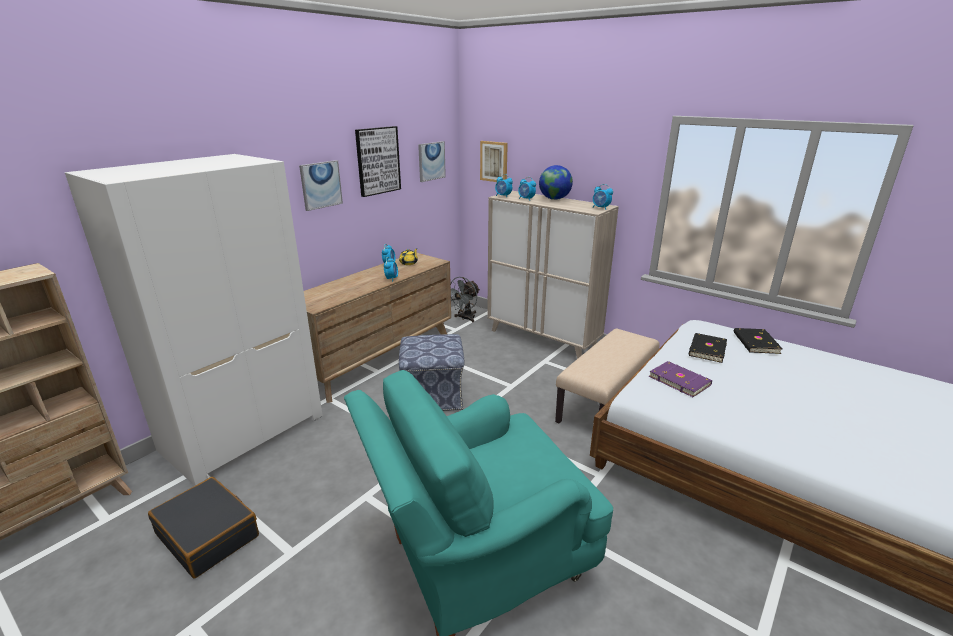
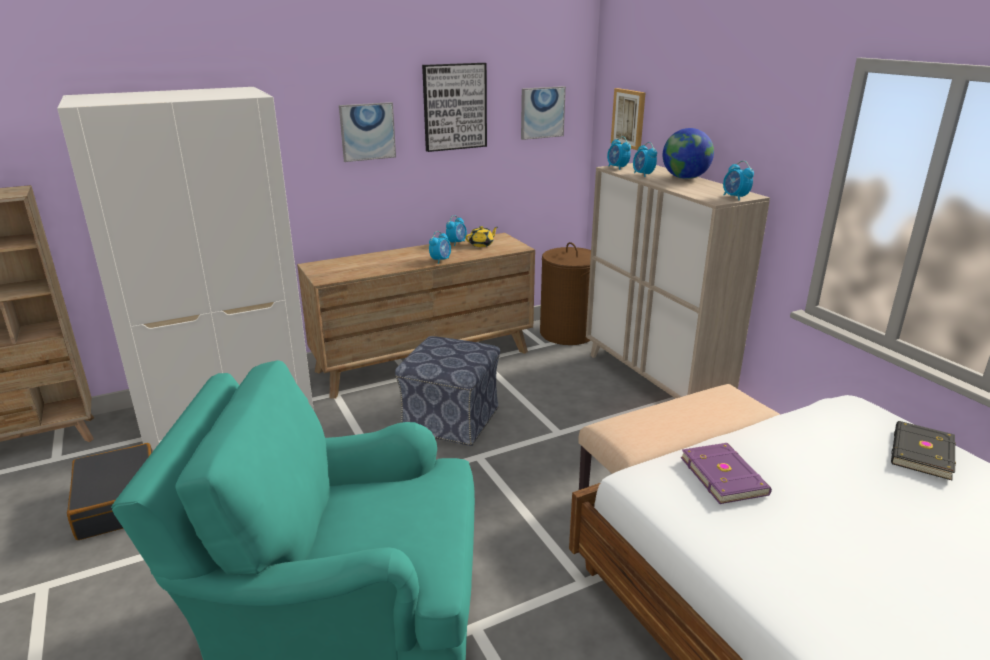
camera: 25 degrees right, 0 degrees up
grey fan [450,277,480,322] -> brown laundry basket [540,242,591,345]
black book [689,333,727,363] -> none

